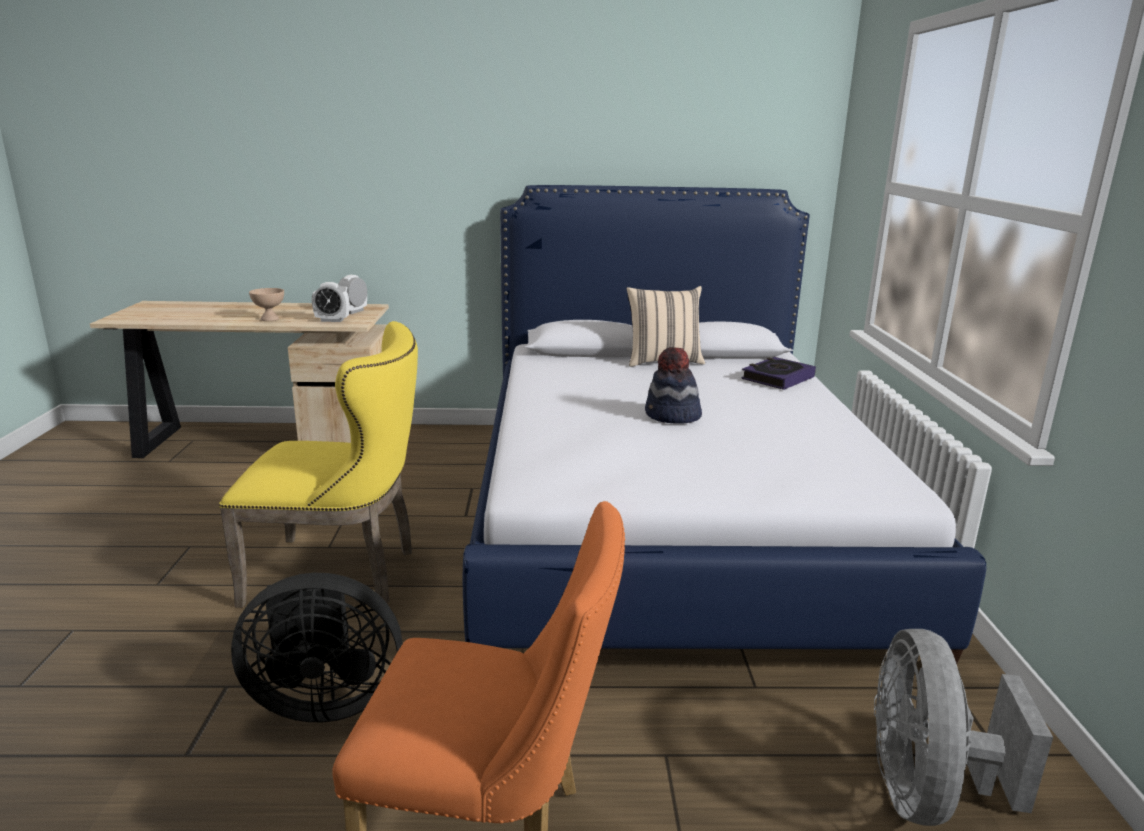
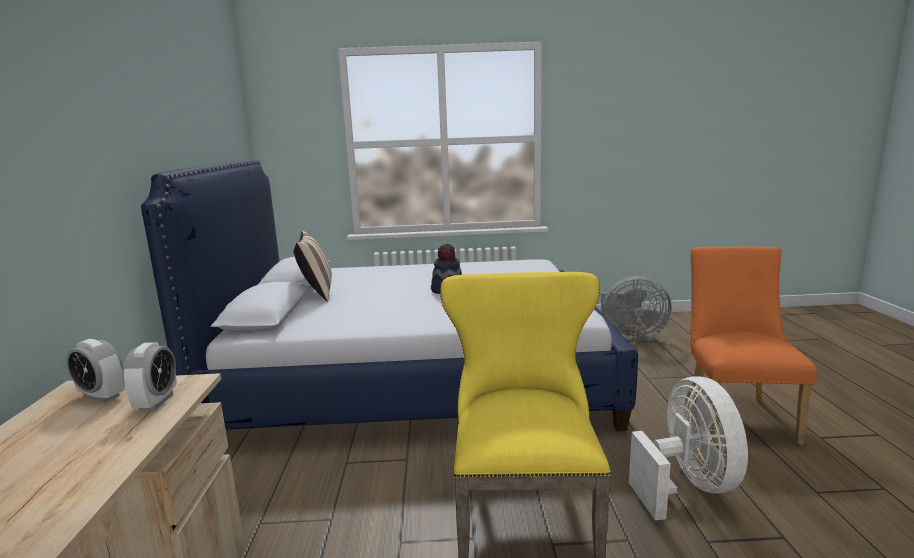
camera: 90 degrees left, 5 degrees down
black fan [231,573,402,722] -> white fan [629,376,748,521]
beige bowl [249,288,284,321] -> none
book [741,357,816,390] -> none

